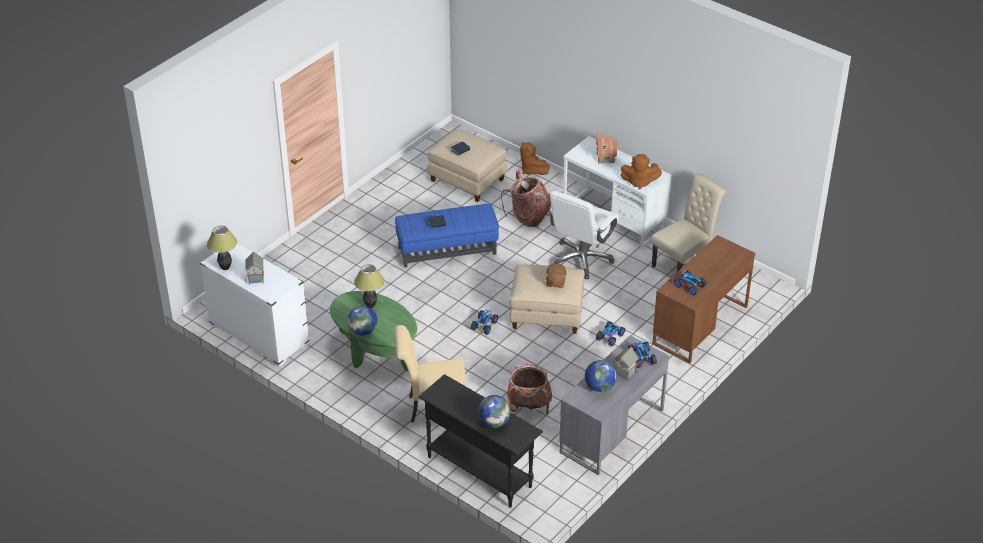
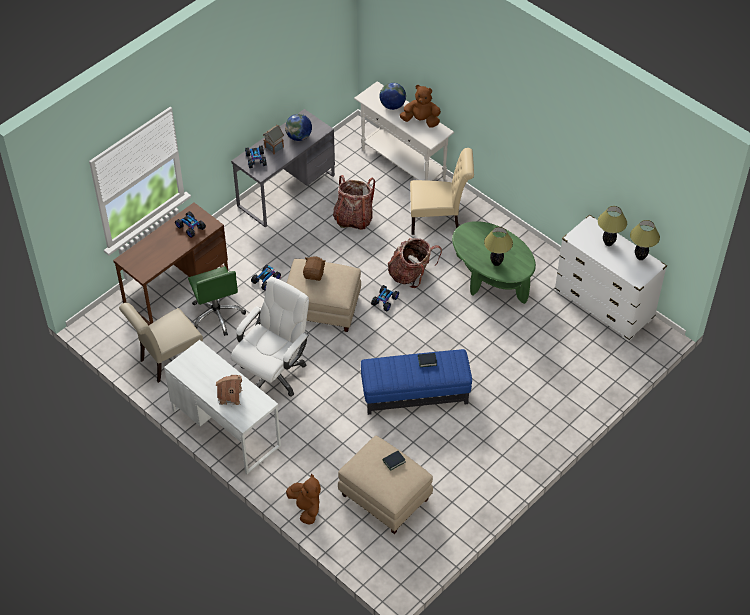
camera: 175 degrees left, 10 degrees up
toy house [245,252,264,284] -> table lamp [598,206,627,246]
globe [348,306,377,335] -> none
black console table [418,374,543,508] -> white console table [354,81,454,181]
backpack [501,171,551,227] -> backpack moved to [388,238,442,288]
brown plush toy [620,154,662,190] -> brown plush toy moved to [400,85,441,128]
none -> green office chair [188,266,246,336]

